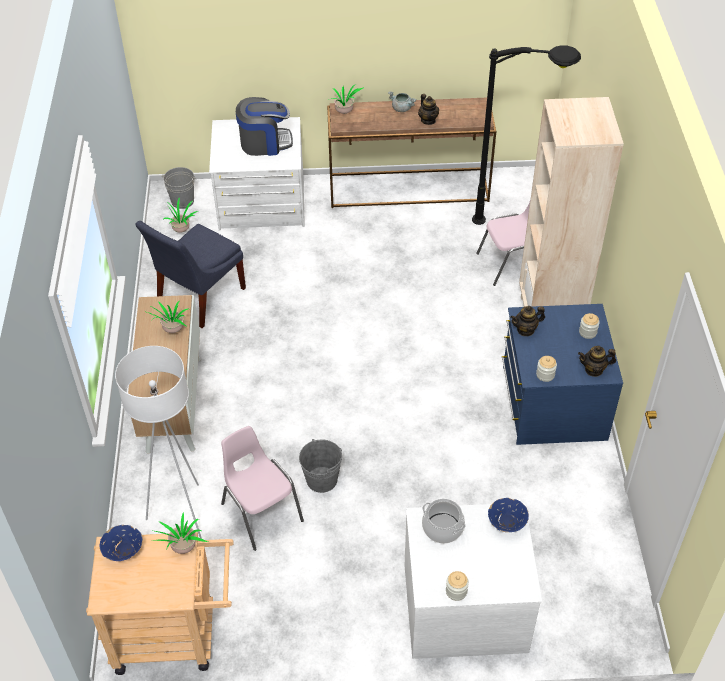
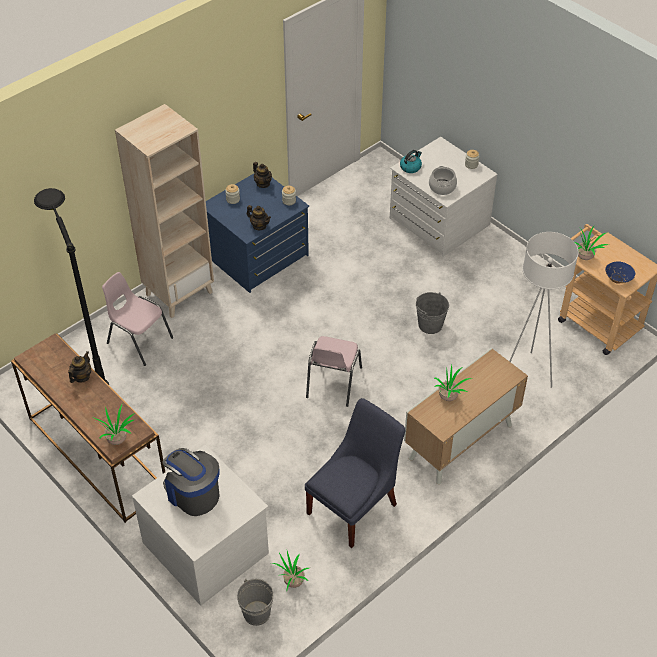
camera: 130 degrees left, 0 degrees up
blue chair [135,221,246,328] -> blue chair turned 45 degrees counterclockwise [305,398,406,548]
pink chair [221,426,304,551] -> pink chair moved to [306,336,362,407]
grey cooking pot [388,91,416,112] -> none
blue bowl [488,498,529,532] -> kettle [400,150,422,173]

